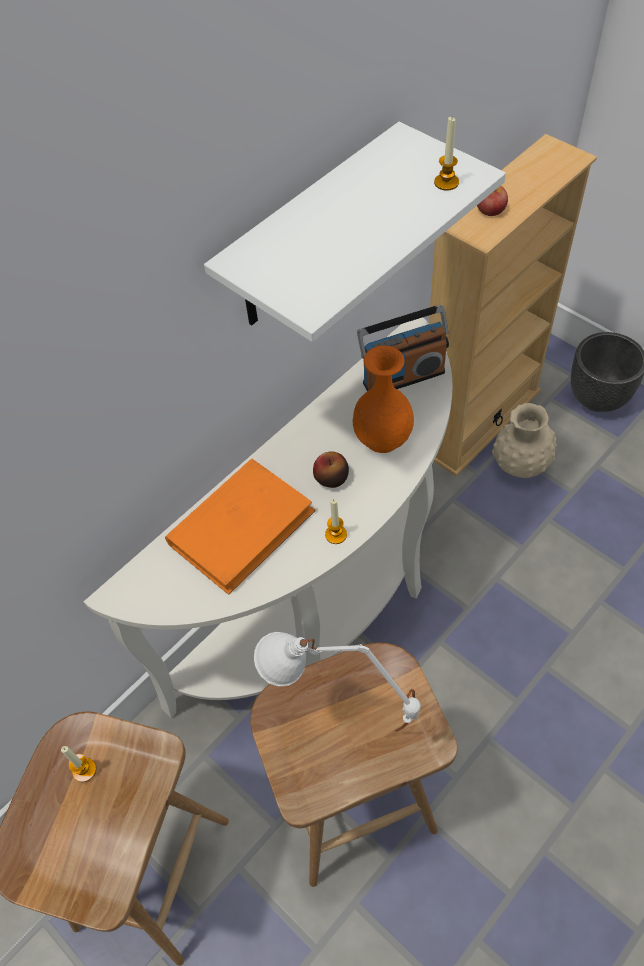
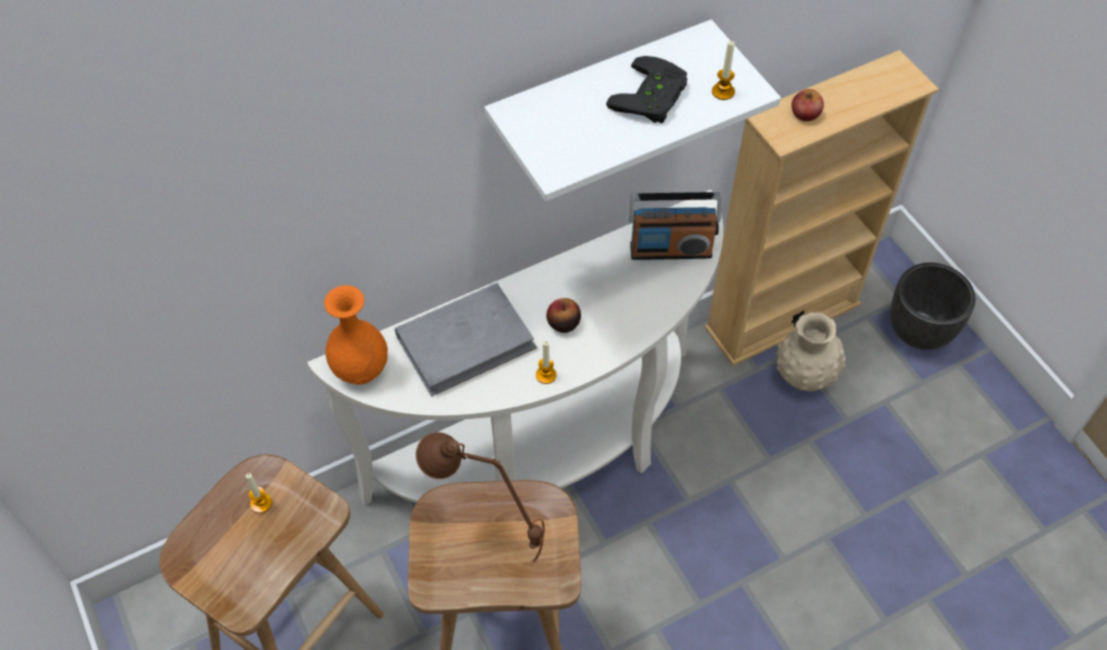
camera: 15 degrees right, 0 degrees up
orange book [165,459,316,595] -> grey book [395,283,537,397]
white table lamp [254,632,421,731] -> brown table lamp [416,432,545,563]
orange vase [353,346,414,453] -> orange vase moved to [324,285,388,385]
none -> black game controller [606,56,687,123]

